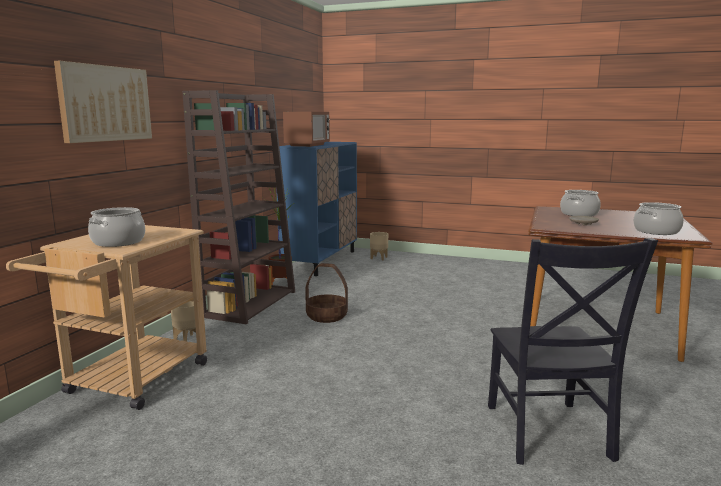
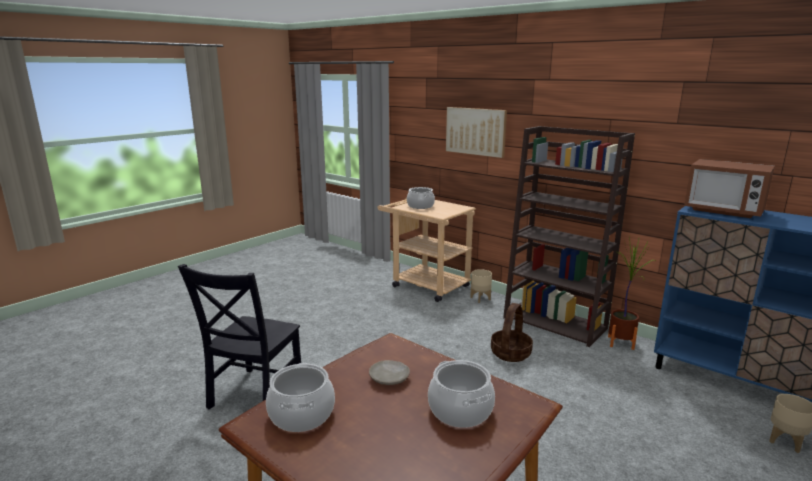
camera: 110 degrees right, 5 degrees up
black chair [488,238,658,465] -> black chair turned 90 degrees counterclockwise [178,264,301,409]

